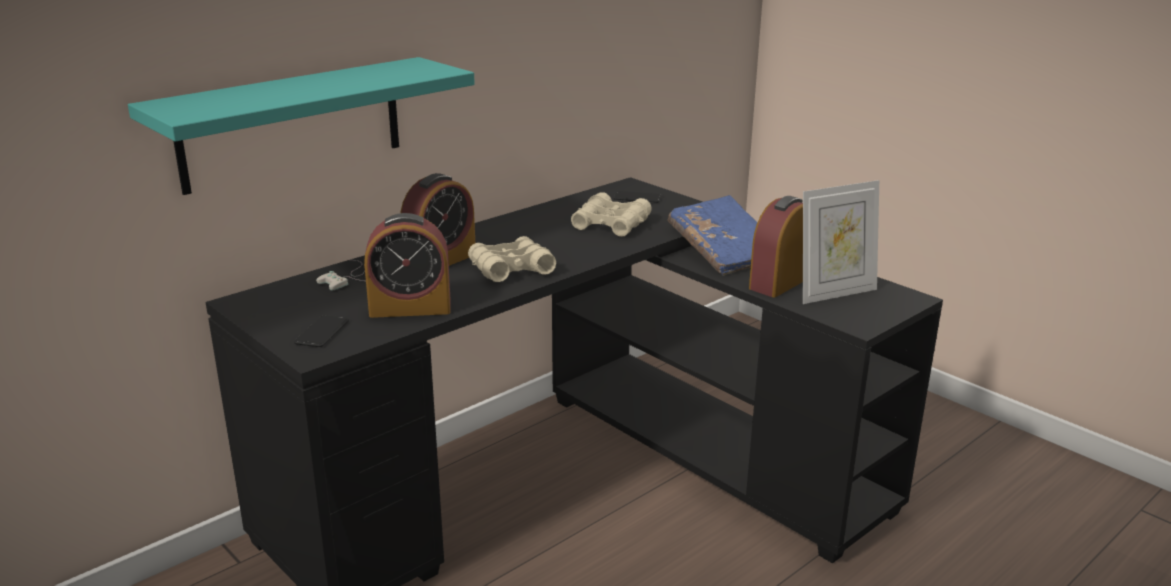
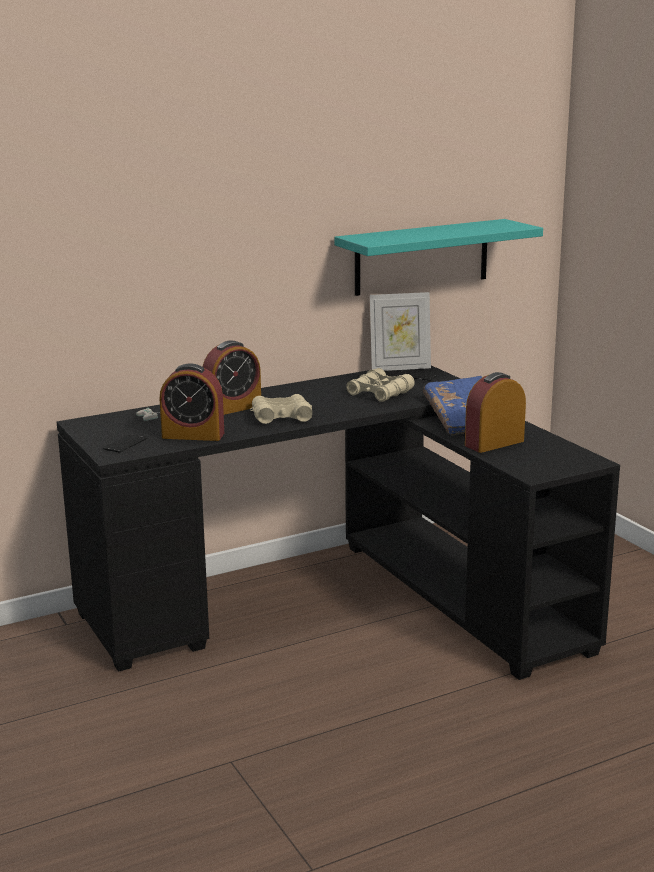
camera: 15 degrees right, 5 degrees down
turquoise shelf [128,57,475,195] -> turquoise shelf moved to [334,219,543,296]
picture frame [803,180,879,304] -> picture frame moved to [370,292,431,371]

